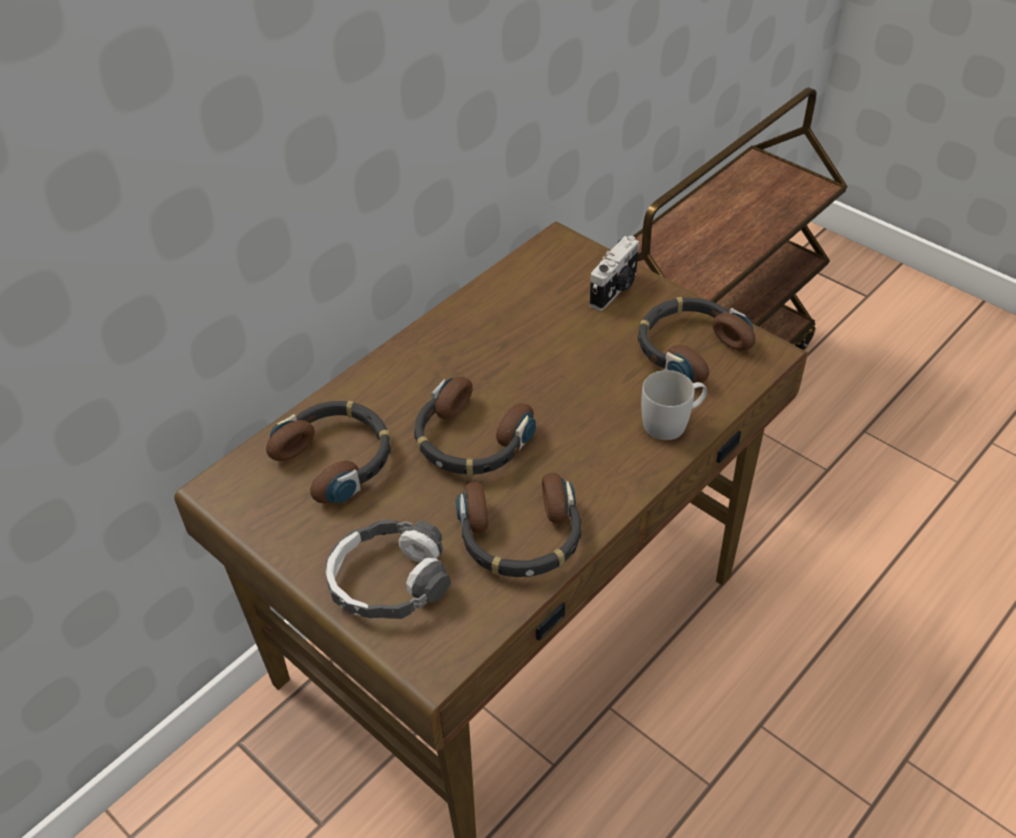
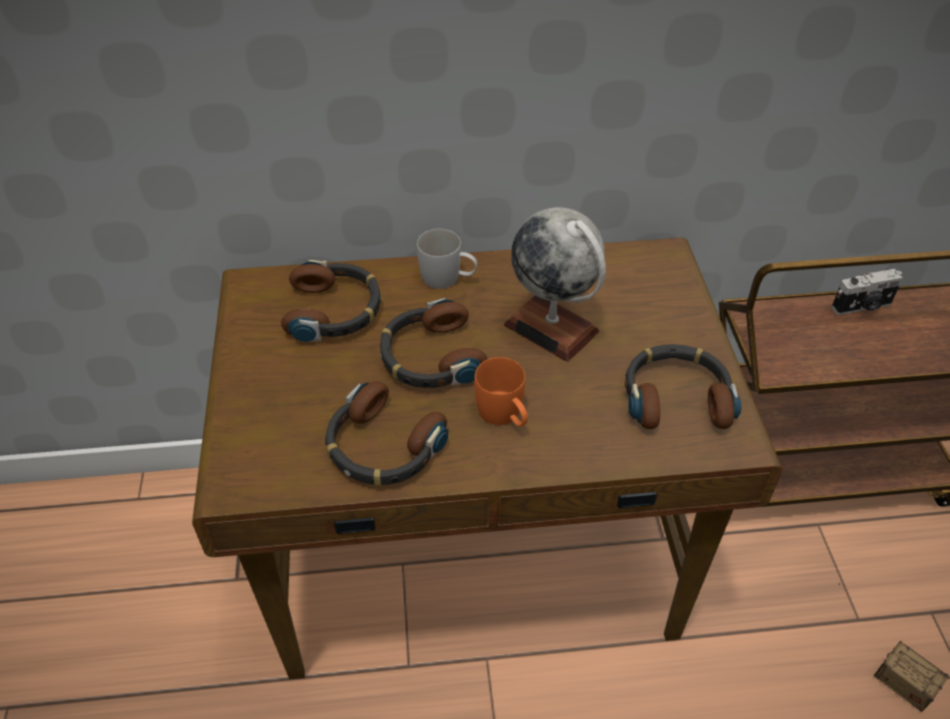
camera: 40 degrees right, 0 degrees up
headphones [326,520,451,619] -> none
camera [590,236,639,311] -> camera moved to [831,269,903,315]
white mug [641,370,707,440] -> white mug moved to [417,229,477,289]
none -> orange mug [474,357,528,427]
none -> globe [504,207,606,362]
none -> storage box [839,584,950,712]

